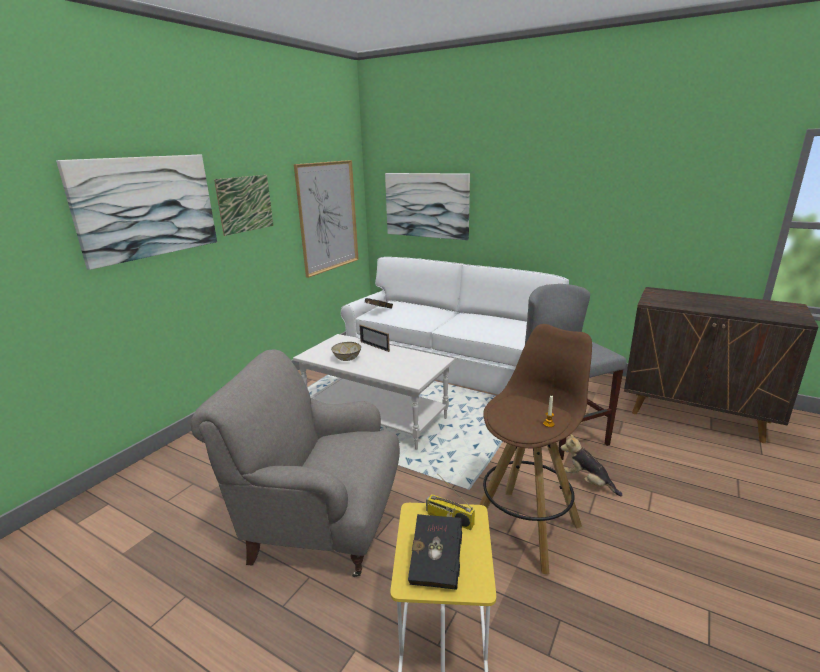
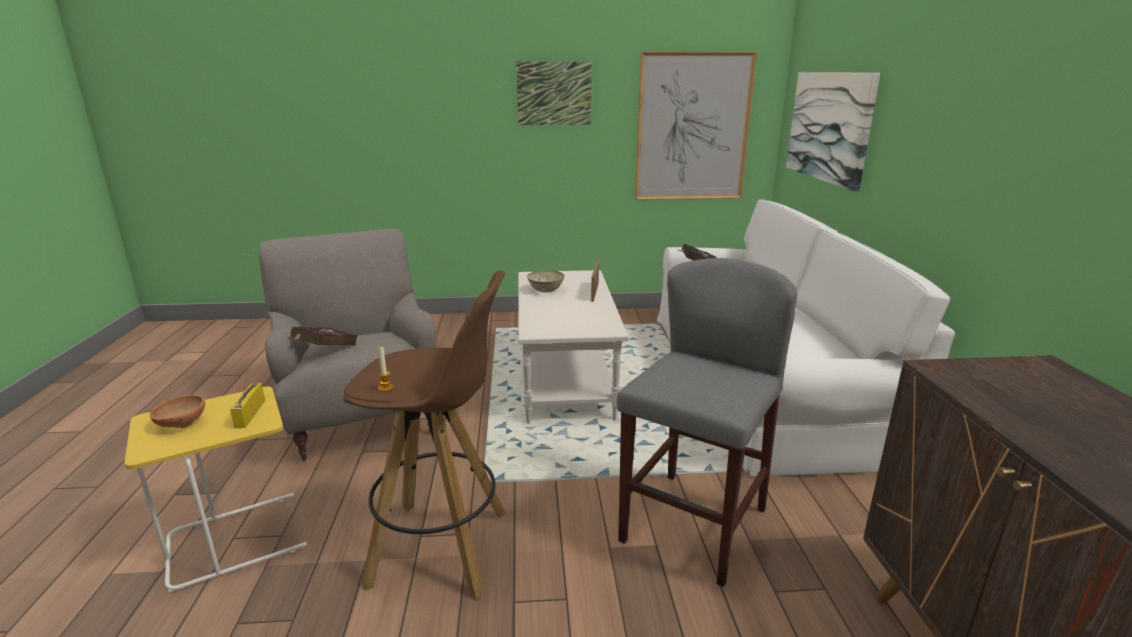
camera: 55 degrees right, 0 degrees up
picture [56,155,217,270] -> none
black book [408,511,462,590] -> brown bowl [150,395,205,428]
plush toy [561,434,622,496] -> none
none -> red book [291,326,357,345]

